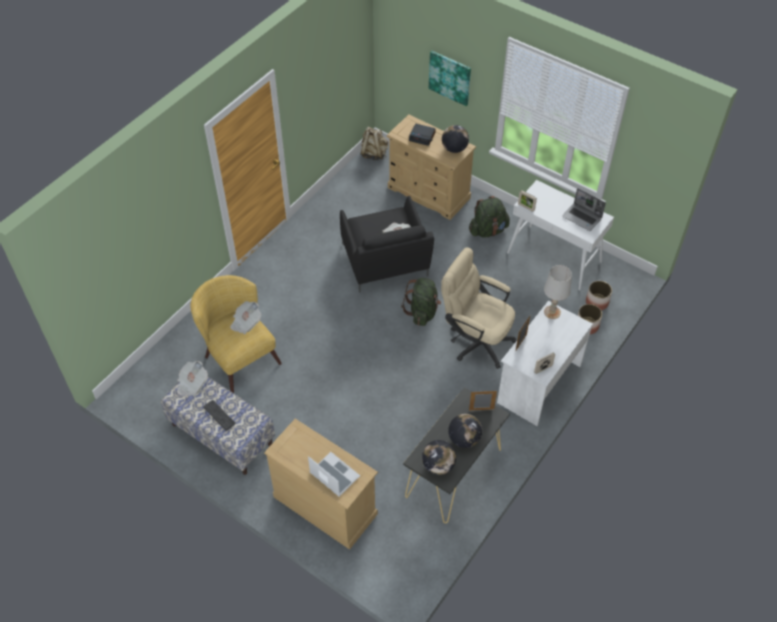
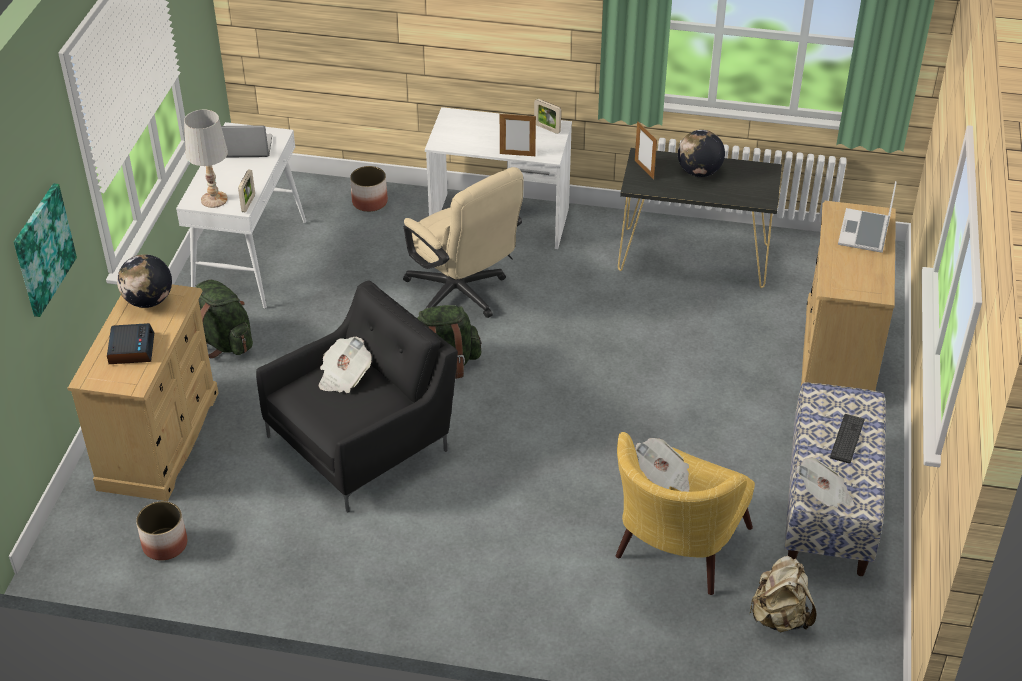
camera: 115 degrees left, 10 degrees down
beige backpack [361,127,388,160] -> beige backpack moved to [750,555,817,632]
globe [422,440,456,475] -> none
beige office chair [441,247,516,369] -> beige office chair turned 45 degrees counterclockwise [403,167,524,318]
white table lamp [544,265,572,319] -> white table lamp moved to [184,109,228,208]
laptop [562,188,606,231] -> laptop turned 105 degrees counterclockwise [221,125,272,158]
planter [586,281,612,310] -> planter moved to [136,501,187,561]

